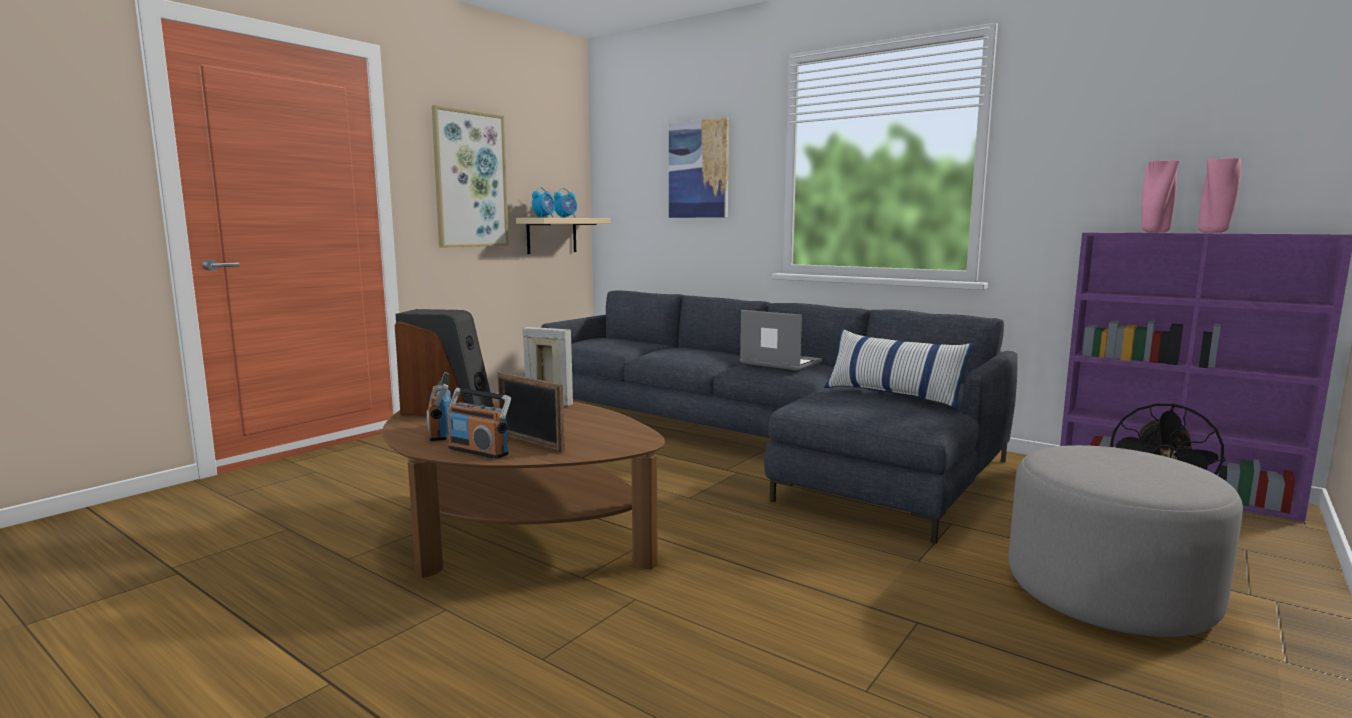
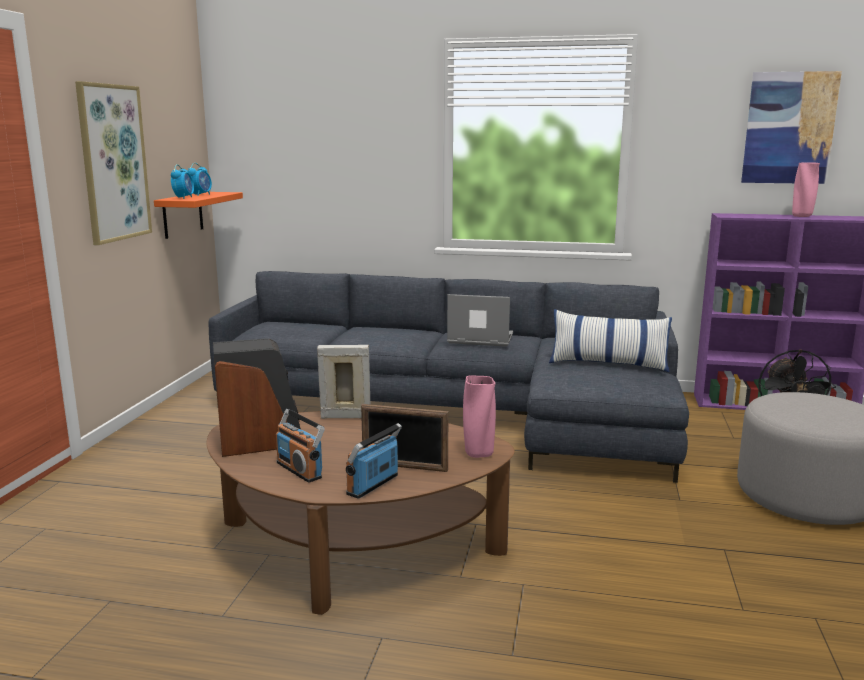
camera: 25 degrees left, 5 degrees up
radio [447,388,511,459] -> radio turned 120 degrees clockwise [346,423,402,499]
beige shelf [516,218,611,254] -> orange shelf [154,192,243,239]
picture [669,117,729,218] -> picture moved to [741,71,842,184]
pink vase [1142,160,1180,233] -> pink vase moved to [463,375,496,458]

